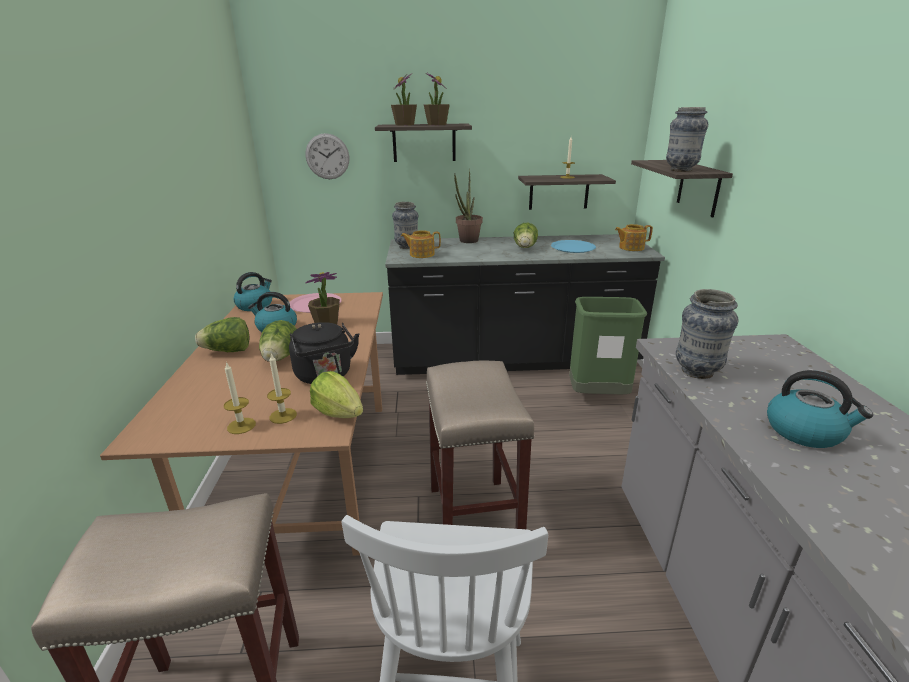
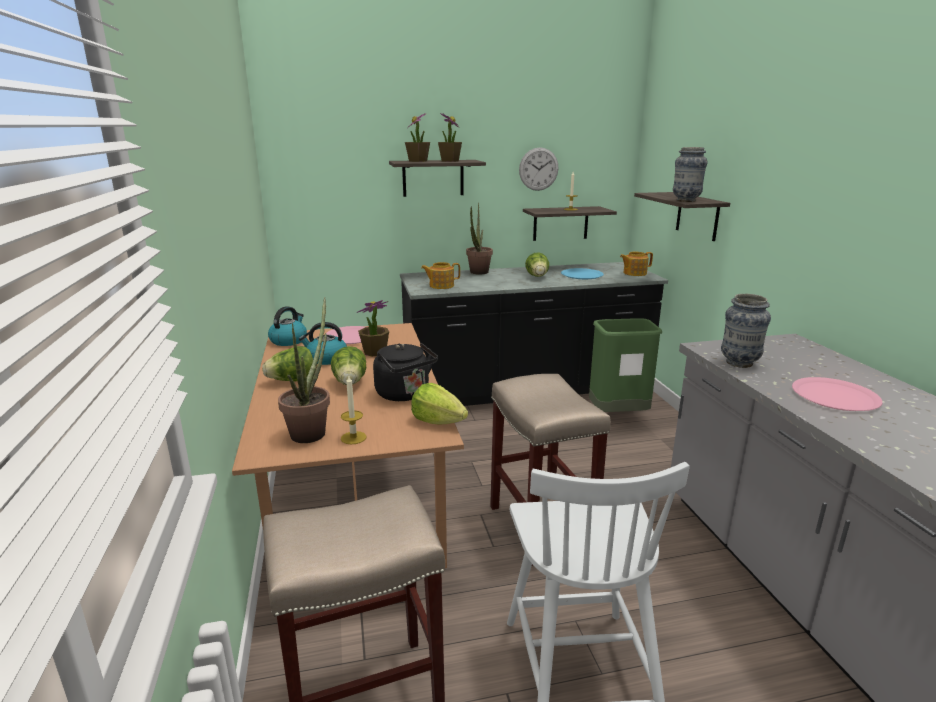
camera: 10 degrees left, 5 degrees down
candle [267,354,297,424] -> none
wall clock [306,133,350,179] -> wall clock moved to [519,147,559,191]
vase [392,202,418,249] -> none
kettle [767,370,873,448] -> pink plate [792,377,883,411]
none -> potted plant [278,297,330,443]

